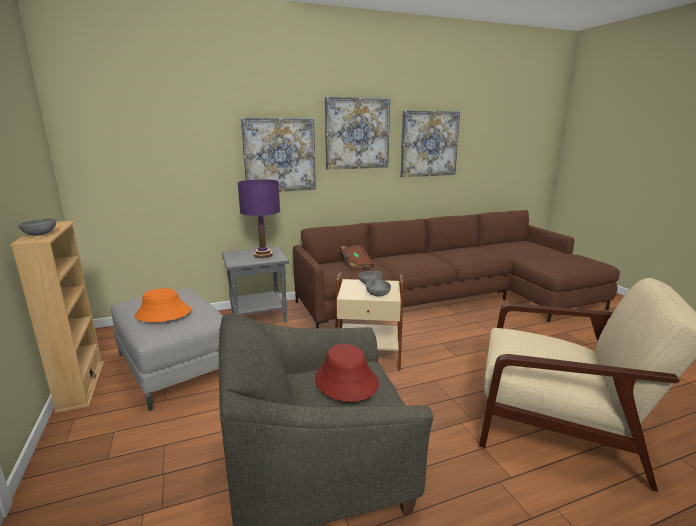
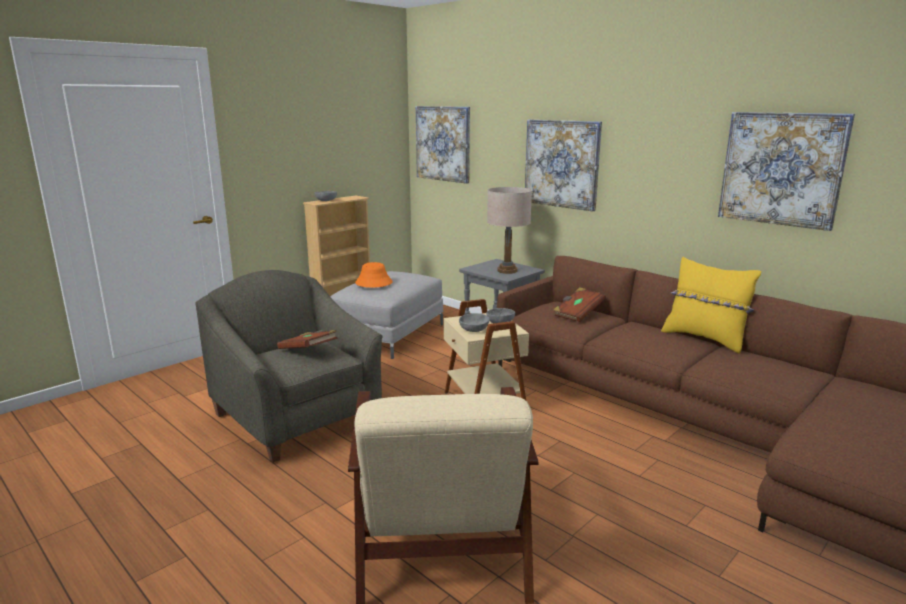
camera: 65 degrees right, 0 degrees up
purple table lamp [237,179,280,258] -> beige table lamp [487,187,532,274]
red hat [315,344,379,402] -> brown book [277,330,338,349]
picture [325,97,390,170] -> picture moved to [416,106,470,184]
none -> yellow pillow [661,257,761,354]

